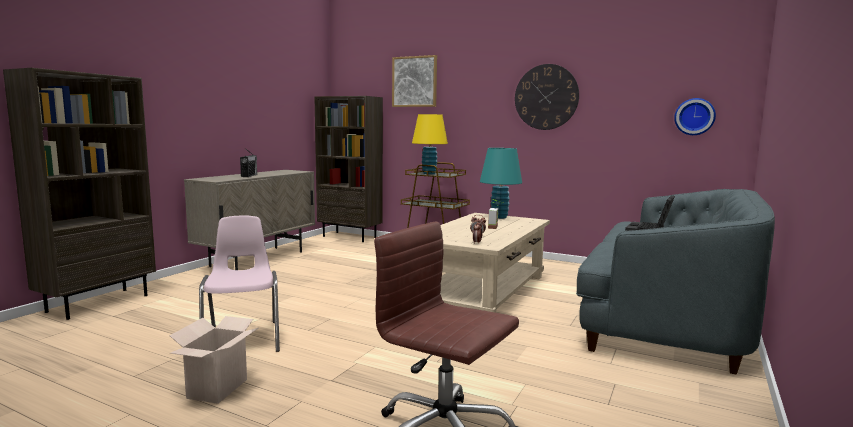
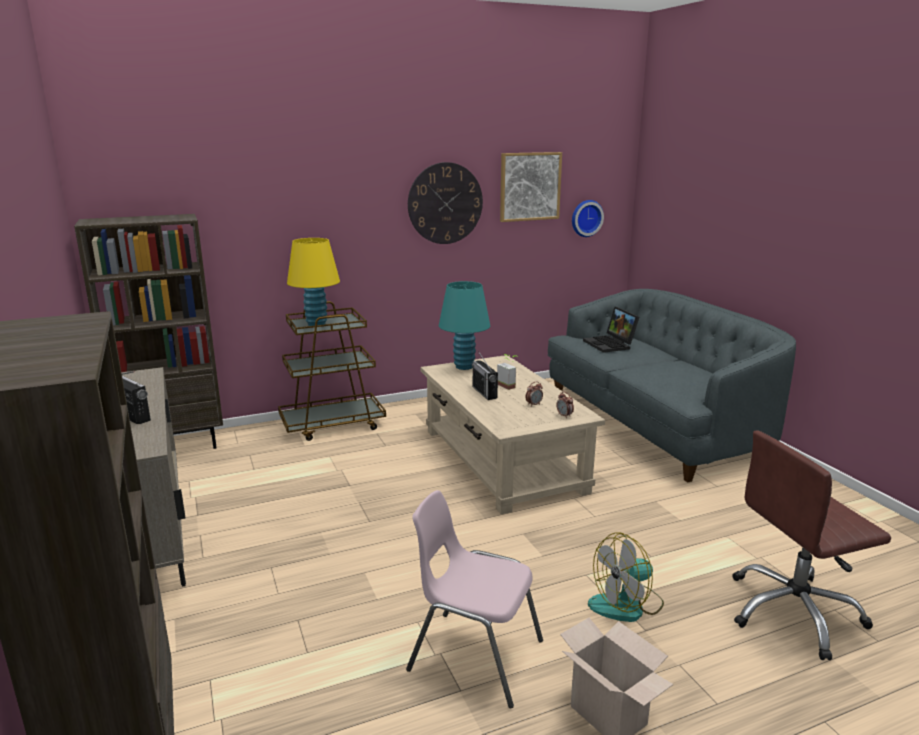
camera: 50 degrees left, 10 degrees up
picture [392,55,437,107] -> picture moved to [500,152,562,222]
none -> radio [472,351,498,400]
none -> fan [588,532,664,622]

